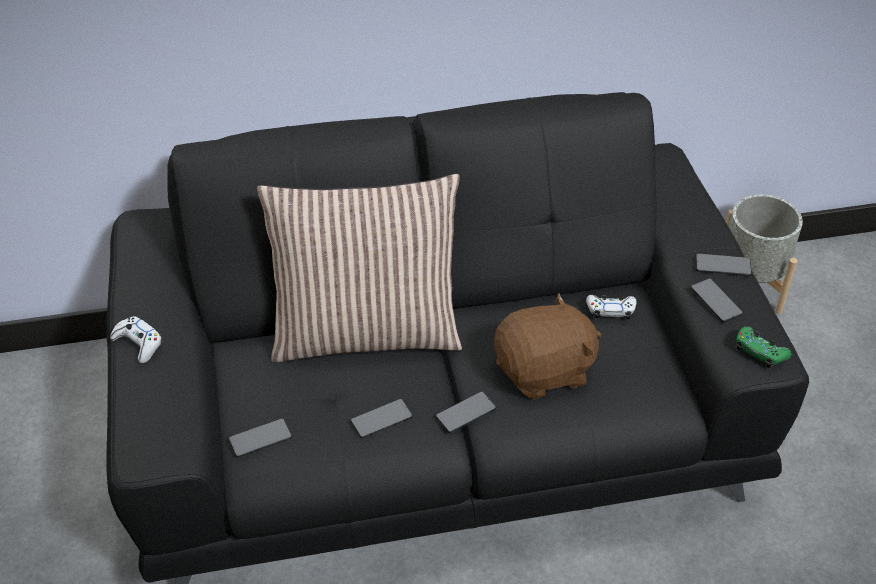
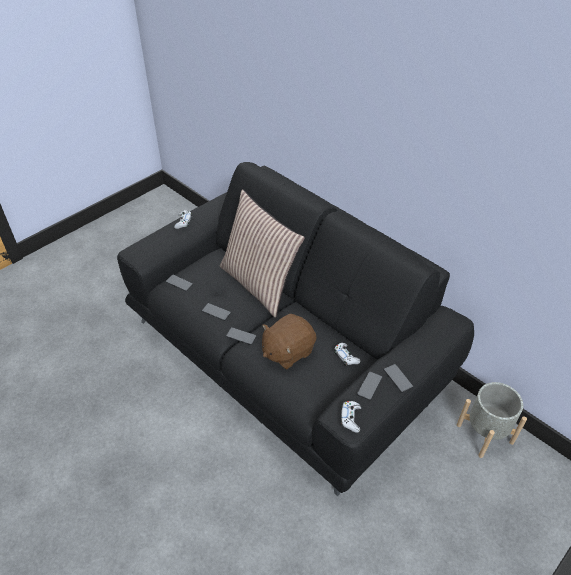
camera: 55 degrees right, 0 degrees up
brown plush toy [494,293,601,399] -> brown plush toy turned 105 degrees clockwise [262,314,317,369]
green game controller [736,326,792,368] -> white game controller [341,401,361,433]

